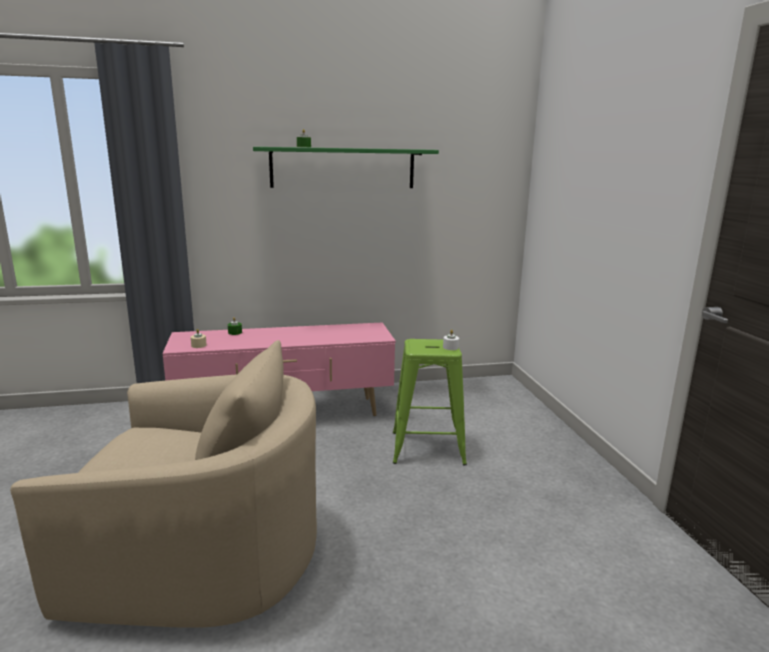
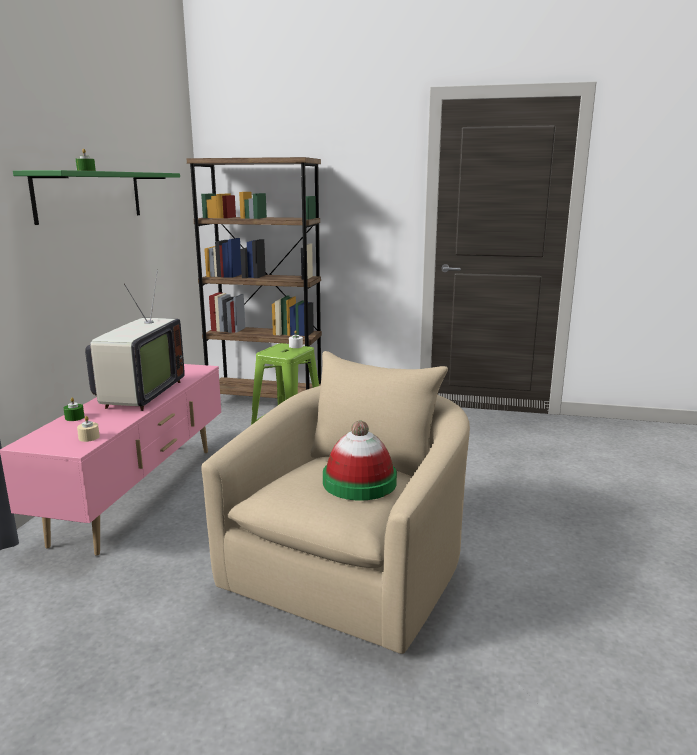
camera: 65 degrees left, 0 degrees up
none -> television [85,269,185,411]
none -> brown bookcase [186,157,322,398]
none -> hat [323,421,397,501]

